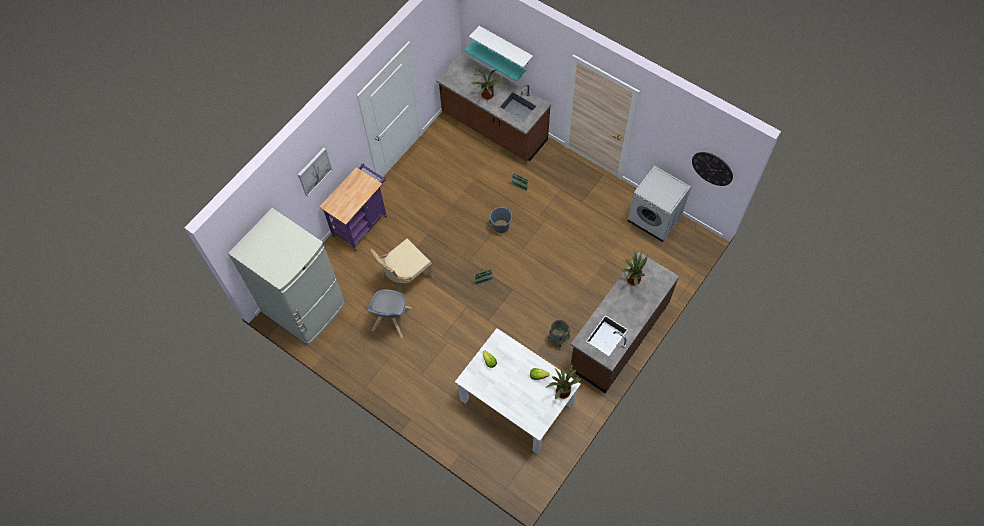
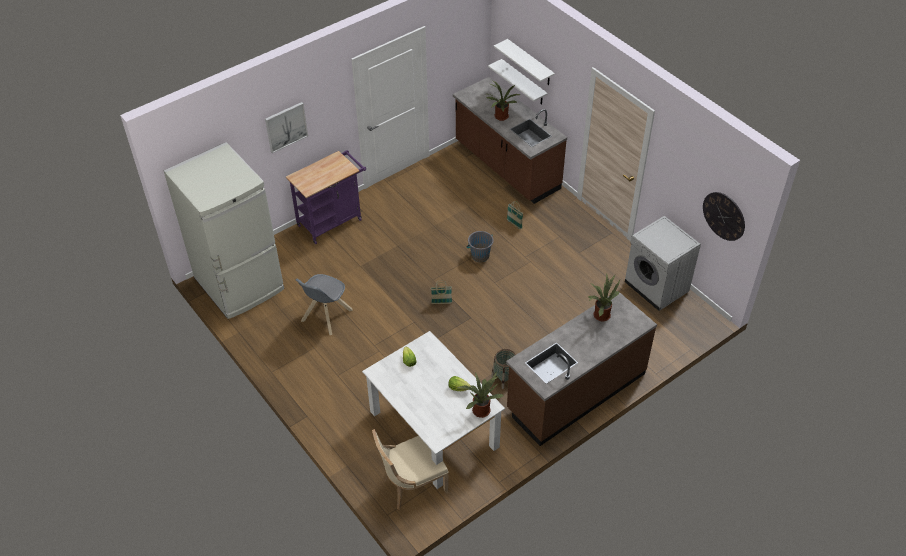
camera: 15 degrees right, 15 degrees down
beige chair [371,239,434,293] -> beige chair moved to [372,429,449,510]
turquoise shelf [464,40,526,81] -> white shelf [488,59,548,105]

